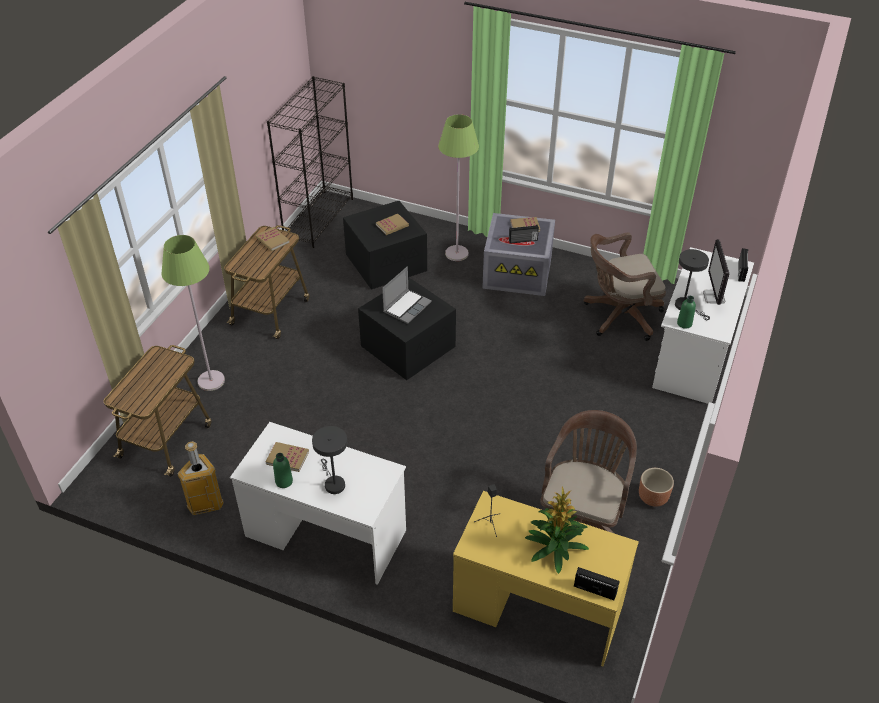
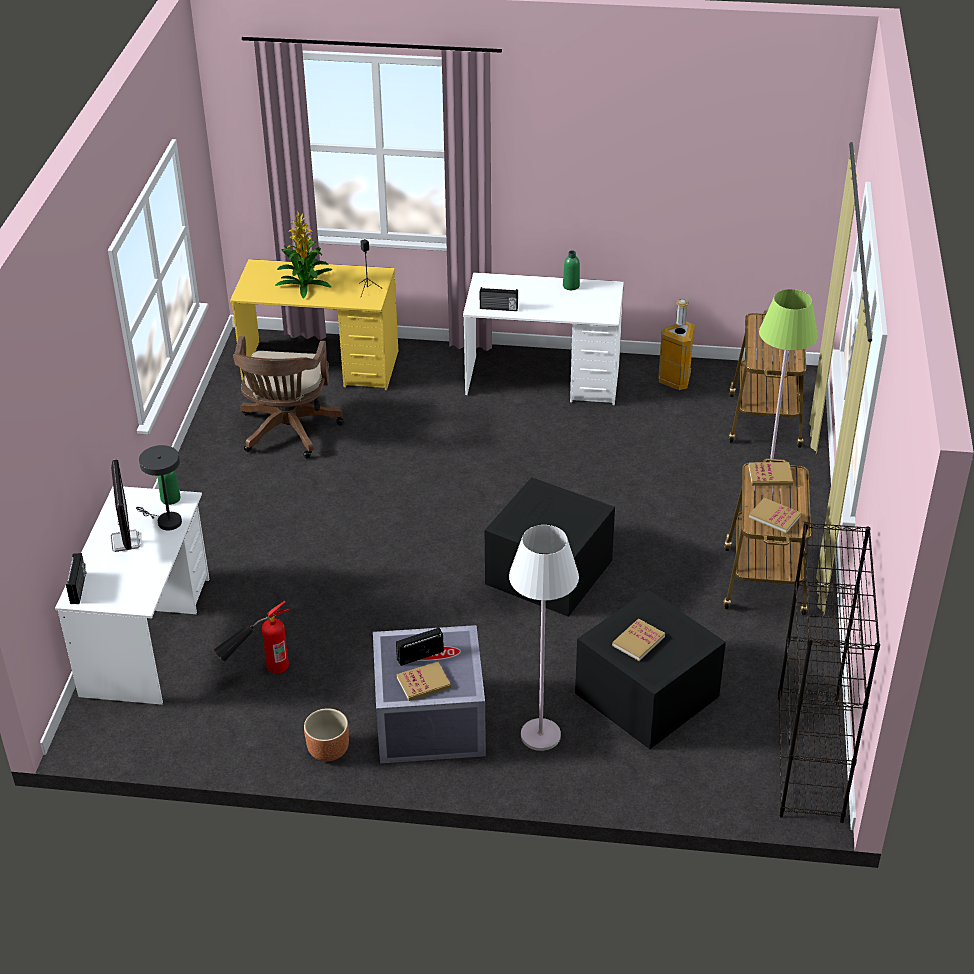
camera: 165 degrees right, 5 degrees down
book [266,442,309,472] -> book moved to [748,462,793,486]
grey table lamp [312,426,347,494] -> none
laptop [382,267,432,324] -> none
green floor lamp [438,114,479,261] -> white floor lamp [509,525,579,751]
radio [574,567,620,600] -> radio moved to [480,287,518,311]
brown office chair [584,233,666,341] -> fire extinguisher [214,601,290,674]
brown planter [639,468,674,507] -> brown planter moved to [304,708,349,761]

